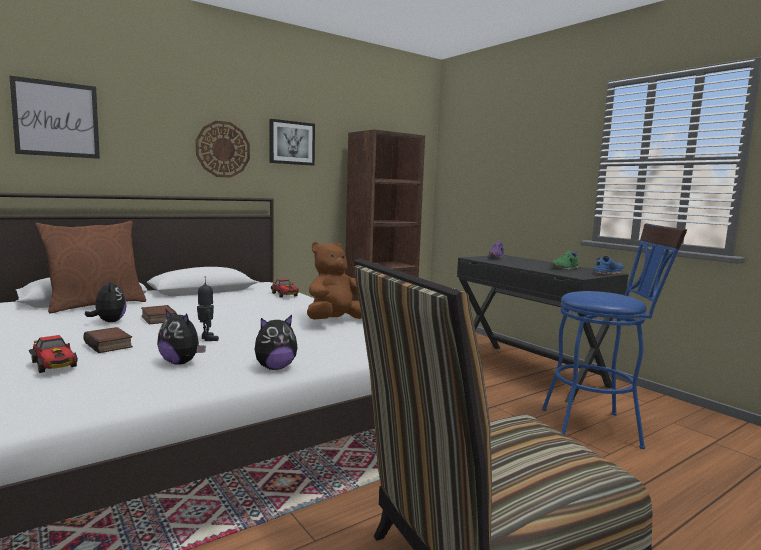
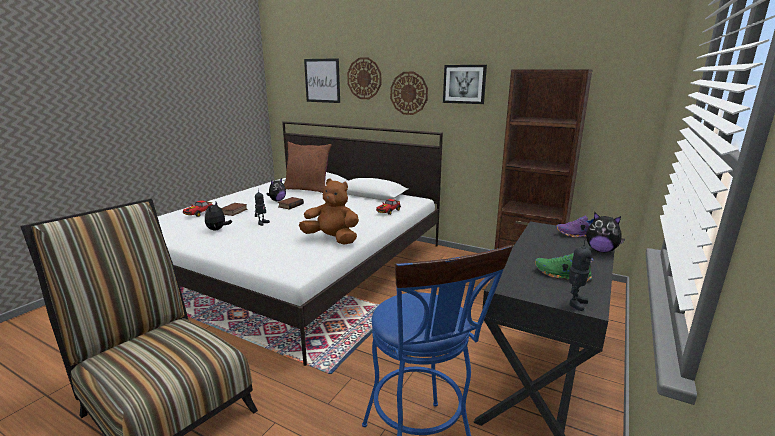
camera: 65 degrees right, 10 degrees up
plush toy [255,315,298,370] -> plush toy moved to [586,212,625,253]
blue shoe [593,255,623,275] -> toy robot [569,238,591,311]
none -> wall clock [347,57,381,99]

